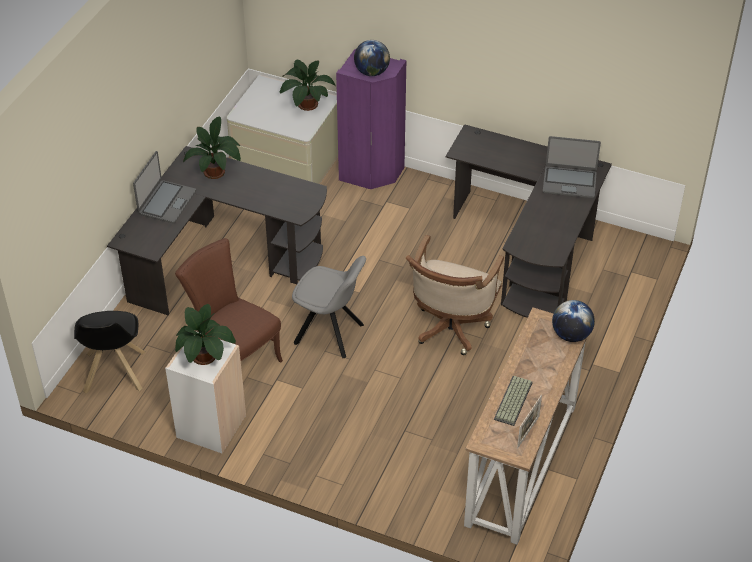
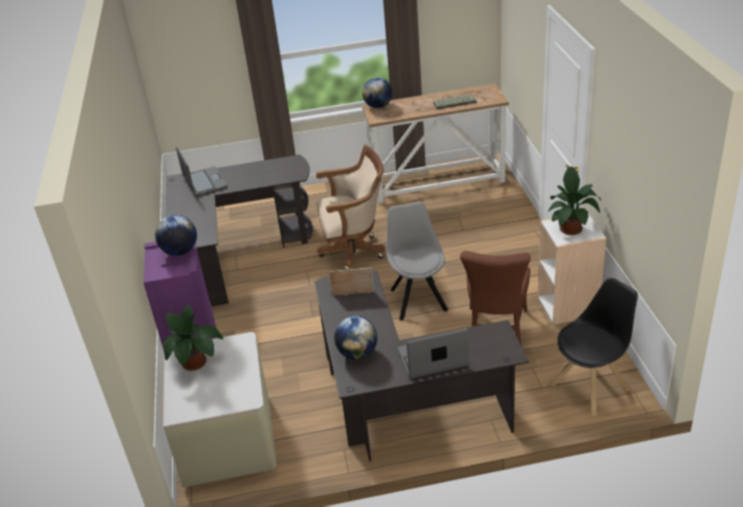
camera: 120 degrees left, 10 degrees down
potted plant [183,117,241,179] -> globe [334,316,377,359]
picture frame [517,395,542,448] -> picture frame moved to [329,267,374,296]

